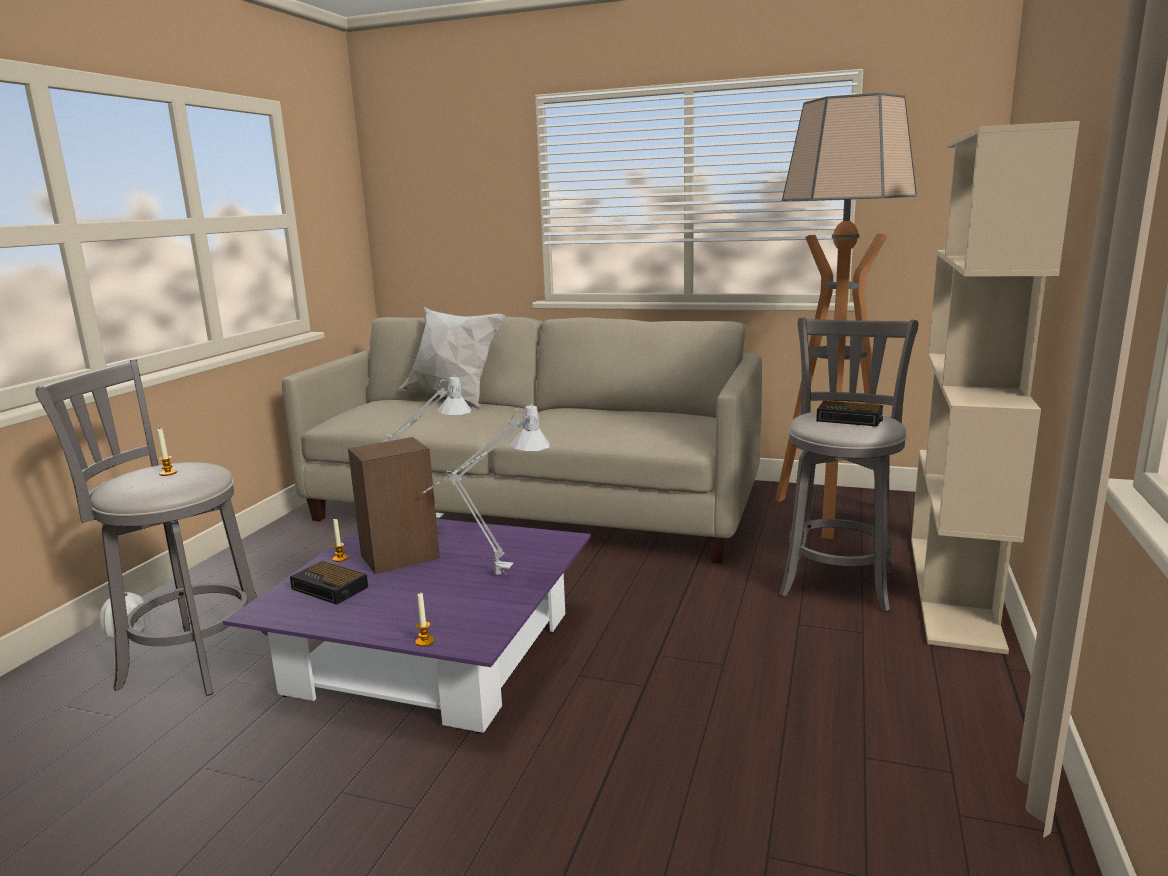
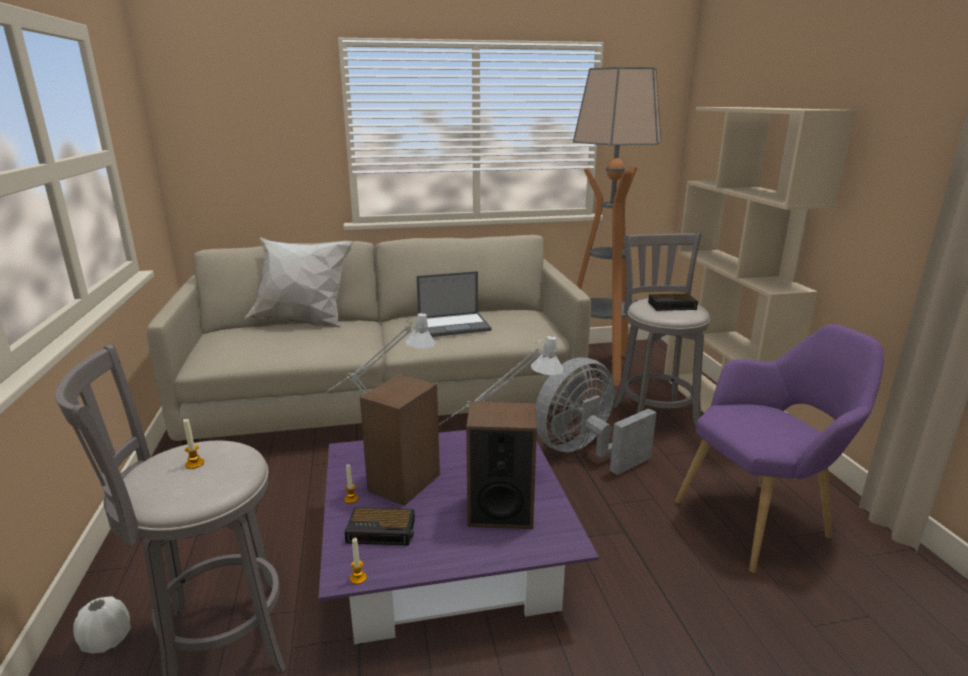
camera: 30 degrees left, 5 degrees up
candle [416,593,434,647] -> candle moved to [350,538,367,584]
none -> laptop [416,271,492,337]
none -> speaker [466,401,537,529]
none -> grey fan [536,358,657,475]
none -> purple armchair [675,324,884,573]

